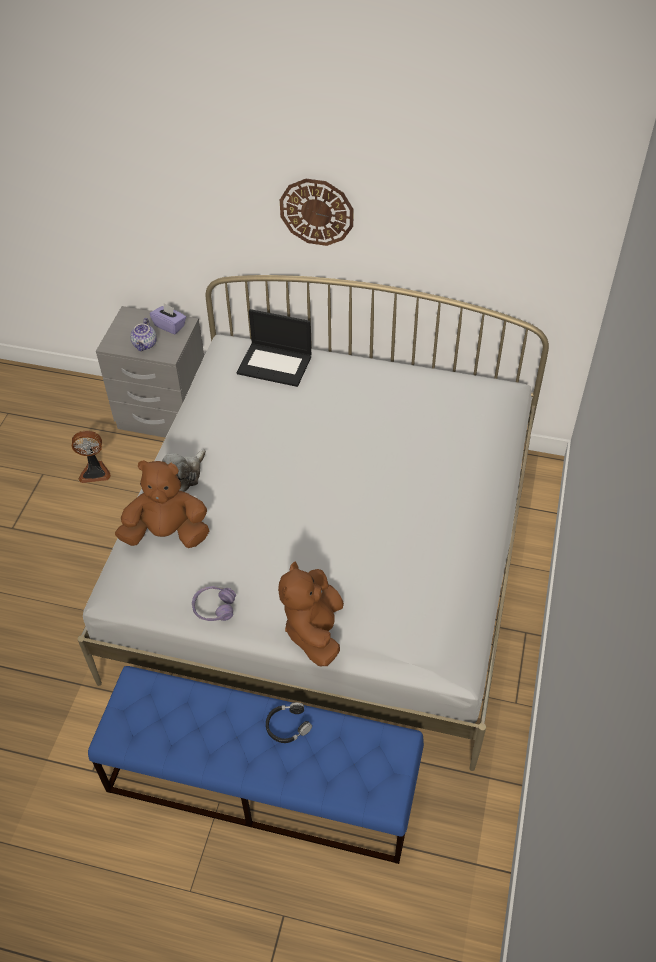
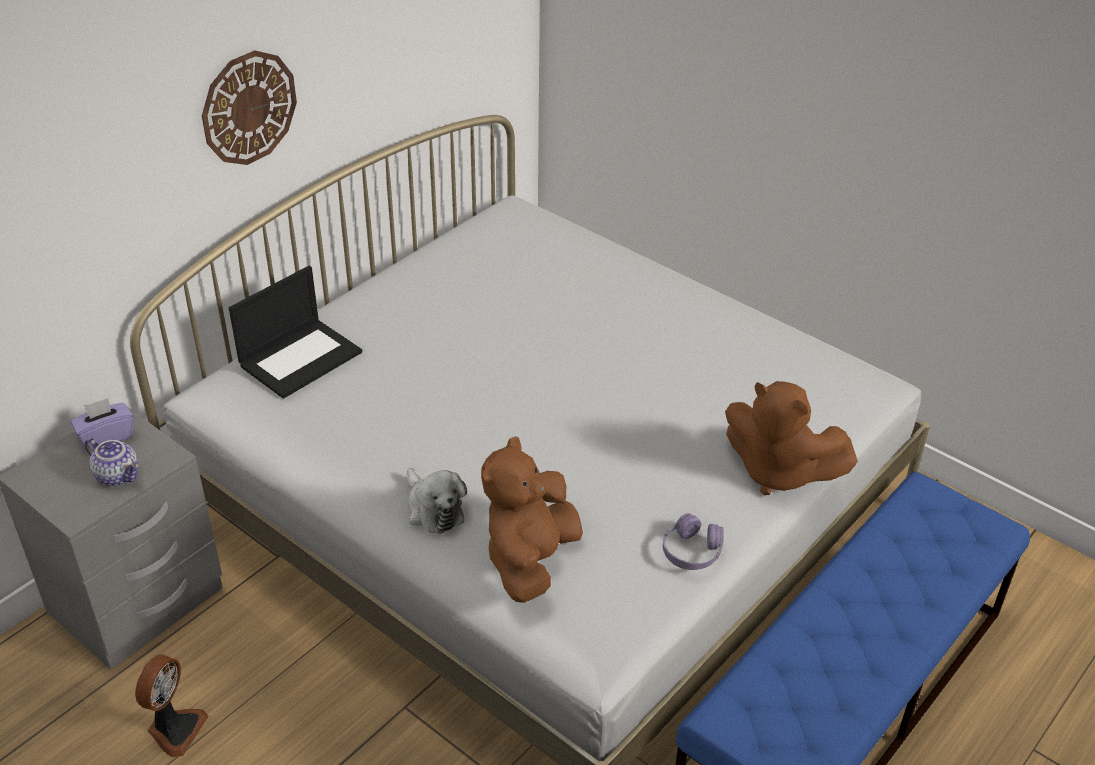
camera: 65 degrees left, 10 degrees down
black headphones [266,702,312,743] -> none

